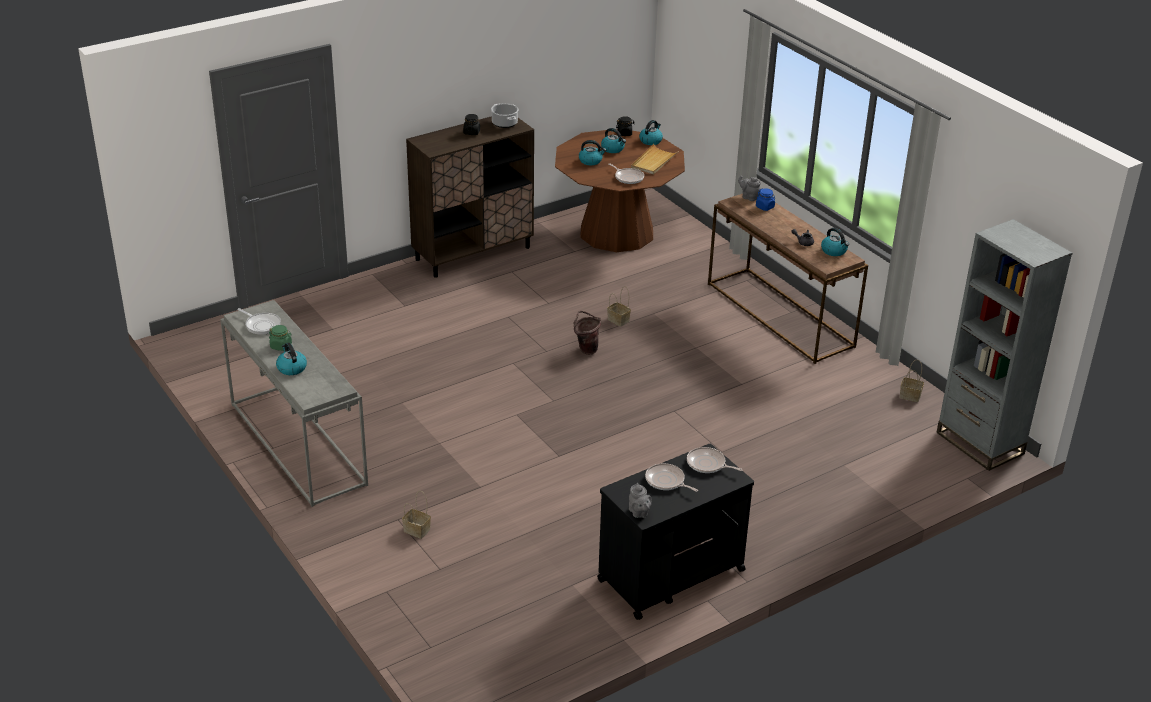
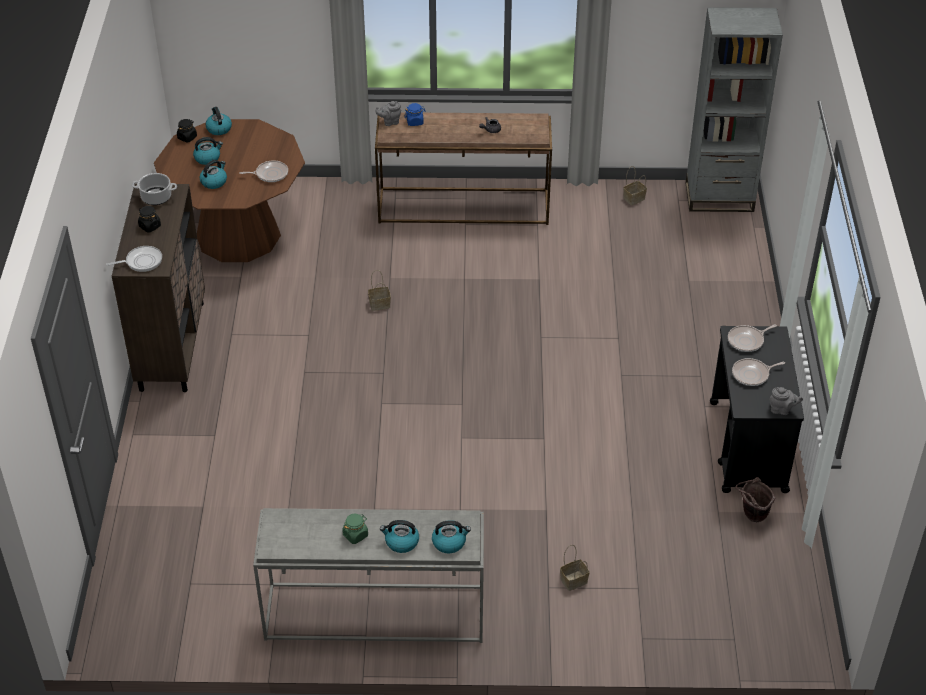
camera: 55 degrees left, 10 degrees up
frying pan [237,308,281,335] -> frying pan moved to [106,246,162,272]
brown bucket [574,311,601,355] -> brown bucket moved to [735,477,775,522]
beige tray [631,144,679,174] -> none
kettle [821,228,849,256] -> kettle moved to [432,520,471,553]

